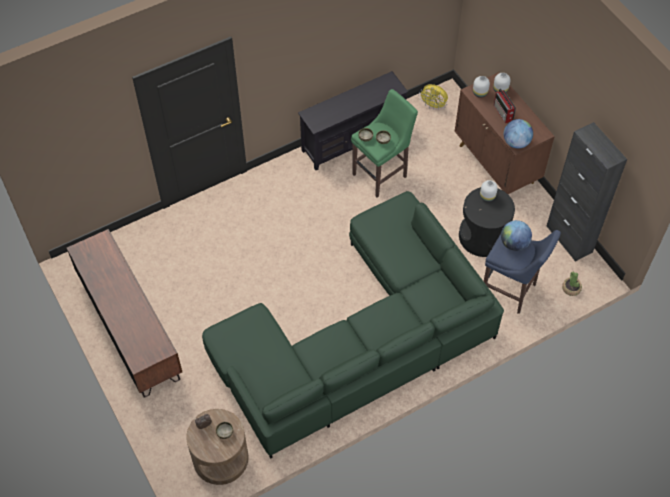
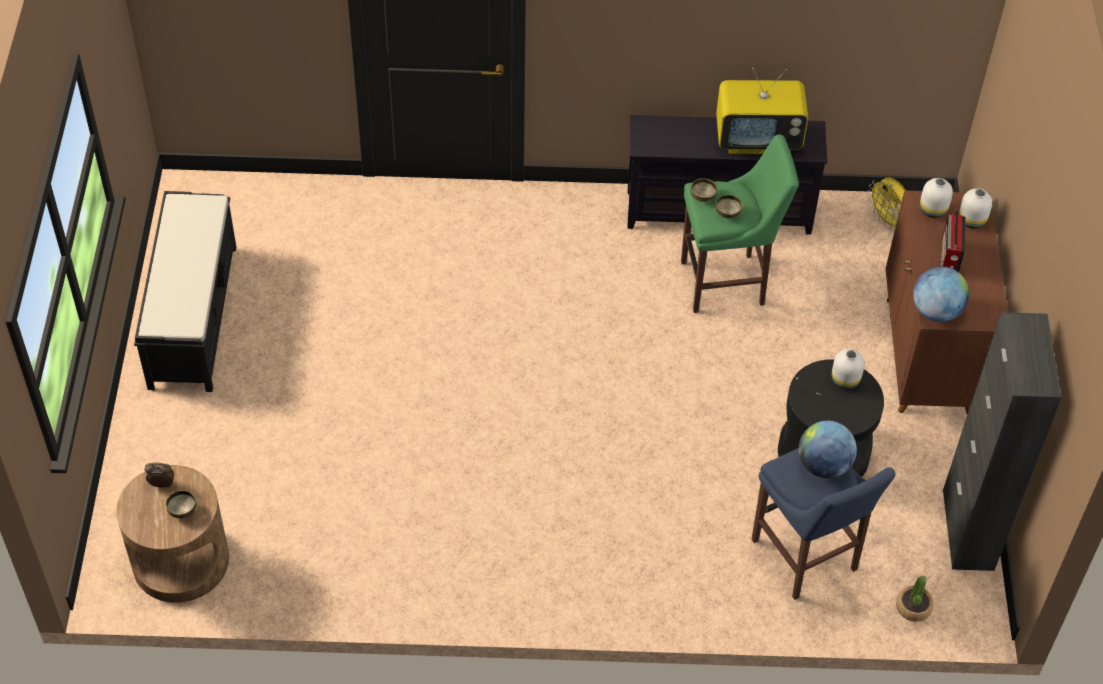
camera: 30 degrees right, 5 degrees down
brown tv stand [67,229,182,398] -> black bench [134,191,236,392]
green sofa [202,191,504,459] -> none
none -> television [716,68,808,154]

